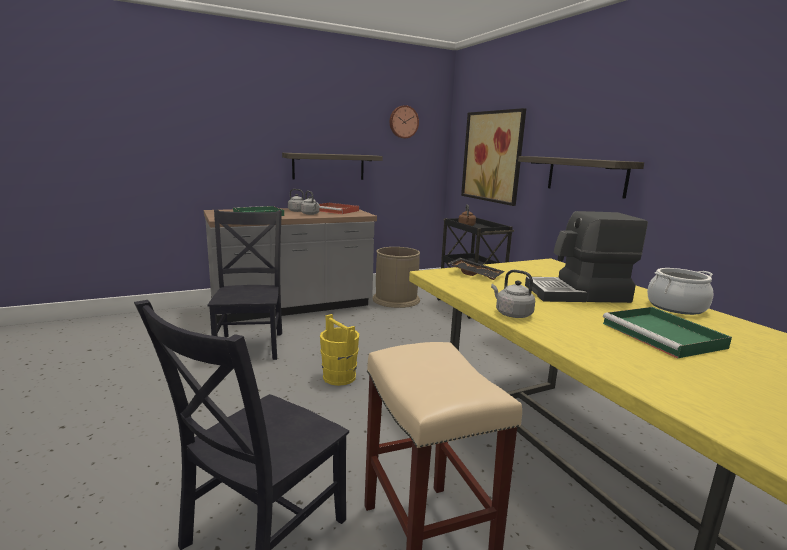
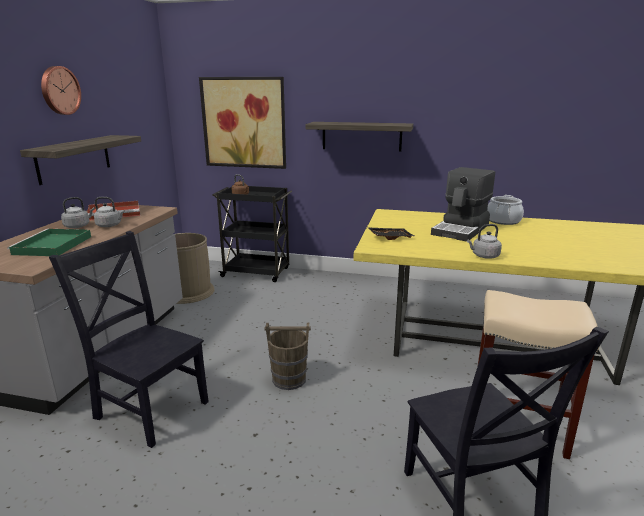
camera: 50 degrees left, 5 degrees up
yellow bucket [320,314,359,386] -> brown bucket [264,323,311,390]
wall clock [390,105,419,138] -> wall clock moved to [41,66,81,115]
green tray [603,307,732,359] -> none

